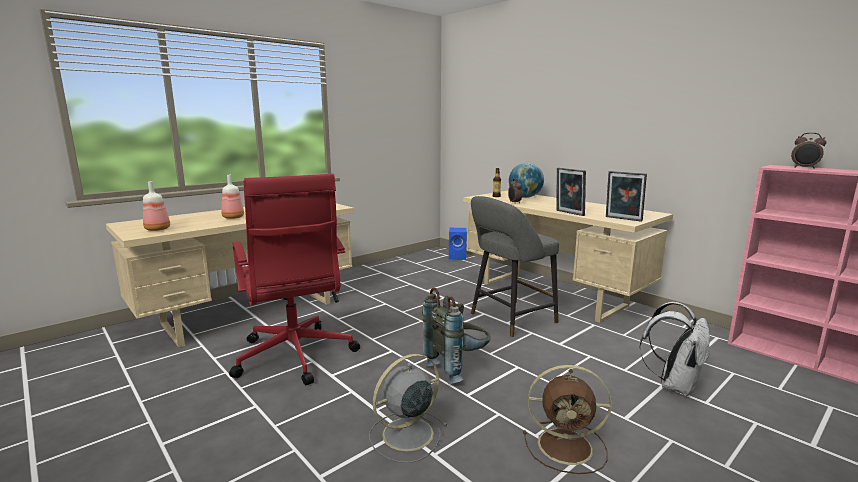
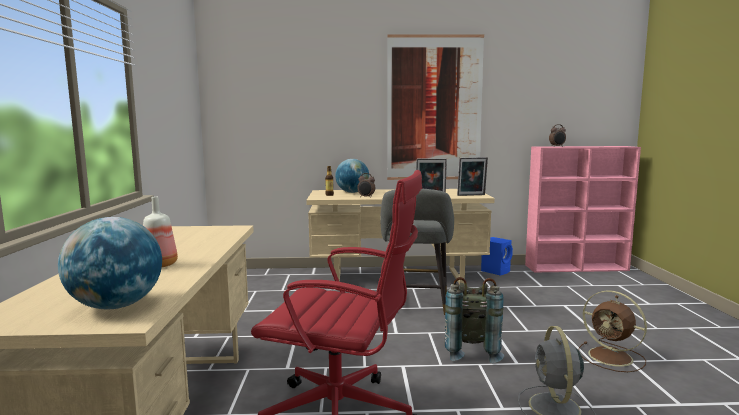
camera: 50 degrees left, 5 degrees down
bottle [143,181,170,231] -> globe [58,217,162,309]
blue speaker [449,228,467,260] -> blue speaker moved to [481,237,513,276]
brown fan [523,365,612,474] -> brown fan turned 90 degrees clockwise [578,290,647,372]
white backpack [639,302,710,396] -> none
none -> picture [387,34,484,180]

